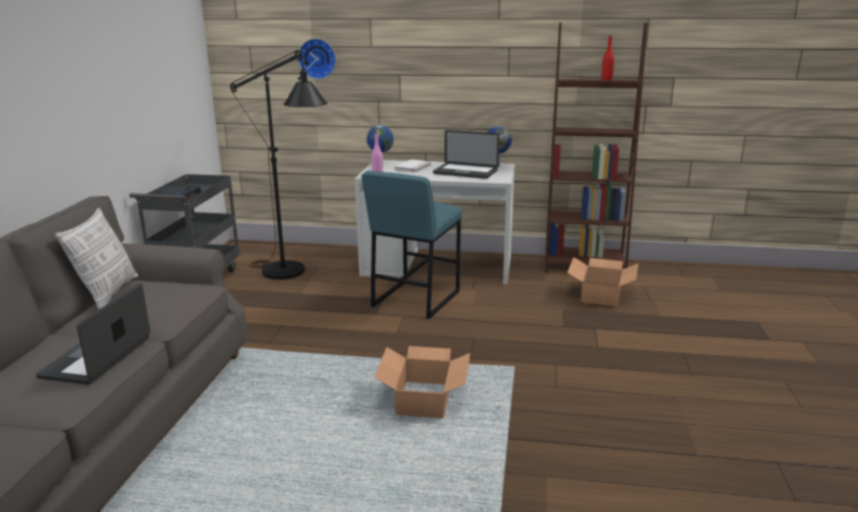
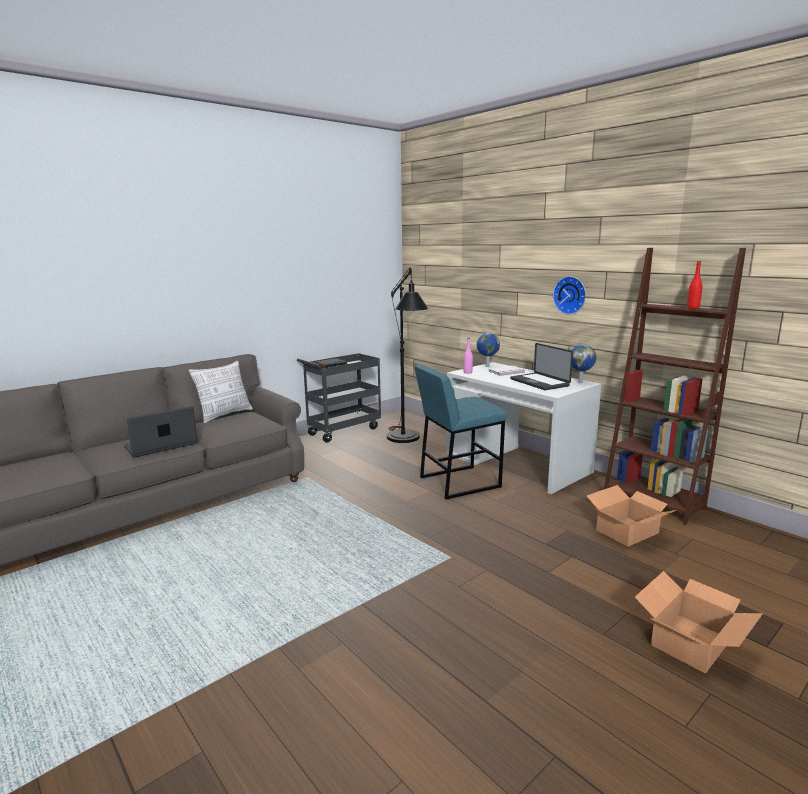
camera: 40 degrees right, 5 degrees down
wall clock [298,38,336,79] -> wall clock moved to [553,276,586,315]
cardboard box [374,346,470,418] -> cardboard box moved to [635,571,763,674]

